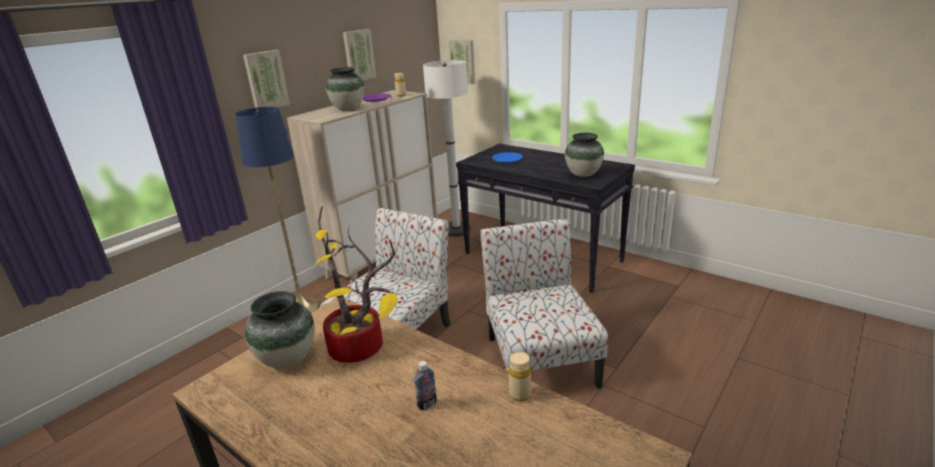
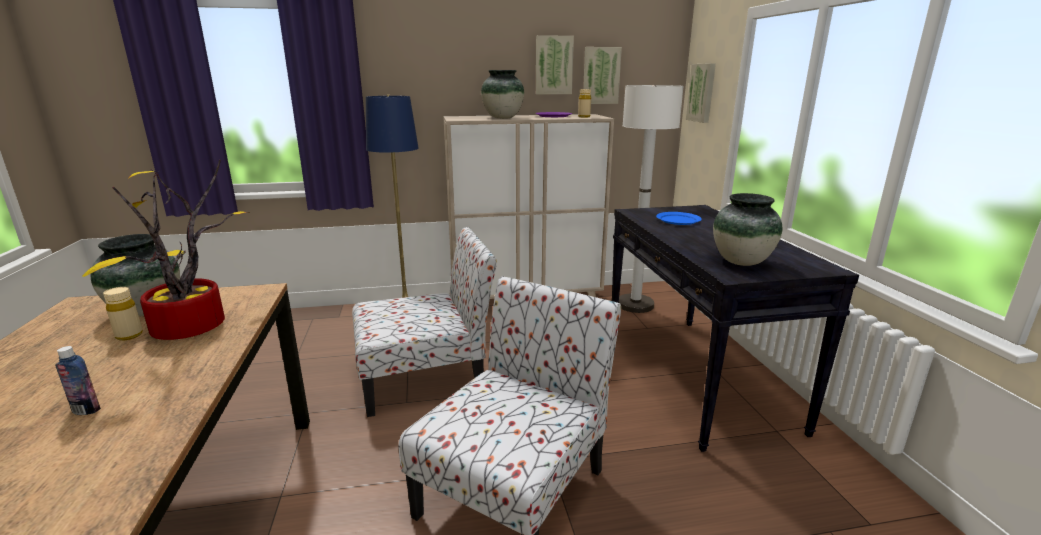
camera: 40 degrees right, 5 degrees down
picture [243,50,290,108] -> picture moved to [583,47,622,104]
beige bottle [509,352,531,401] -> beige bottle moved to [103,287,143,341]

